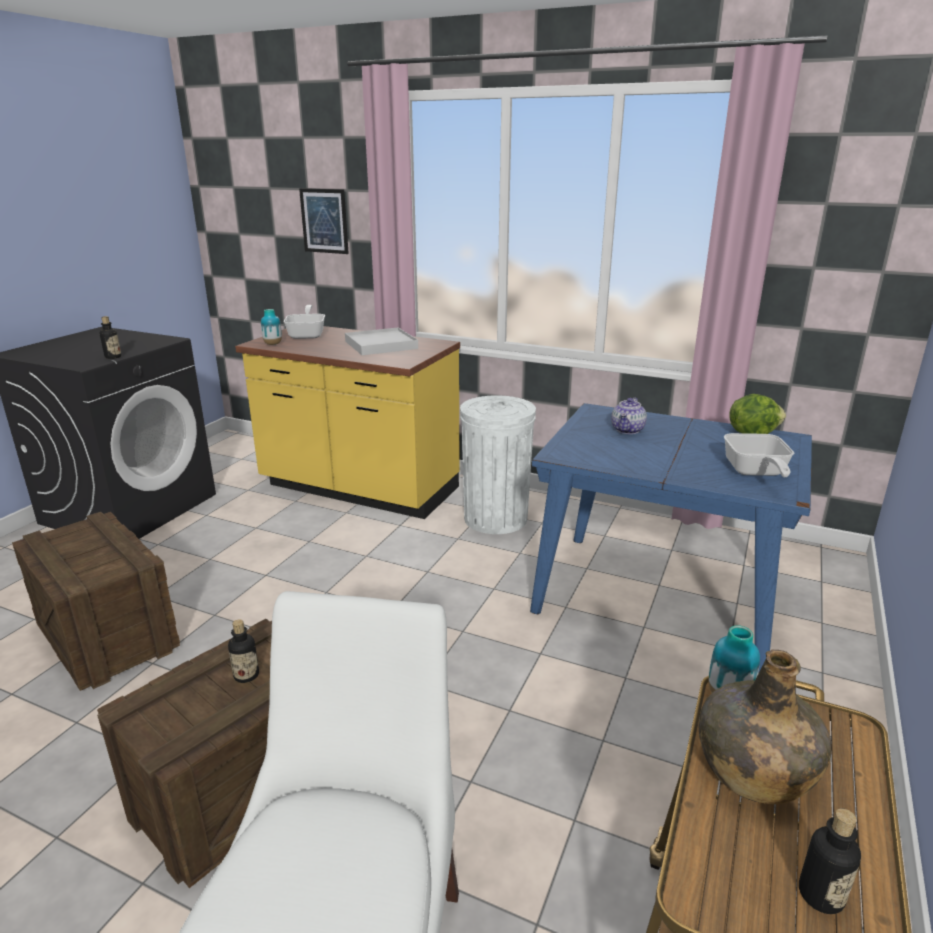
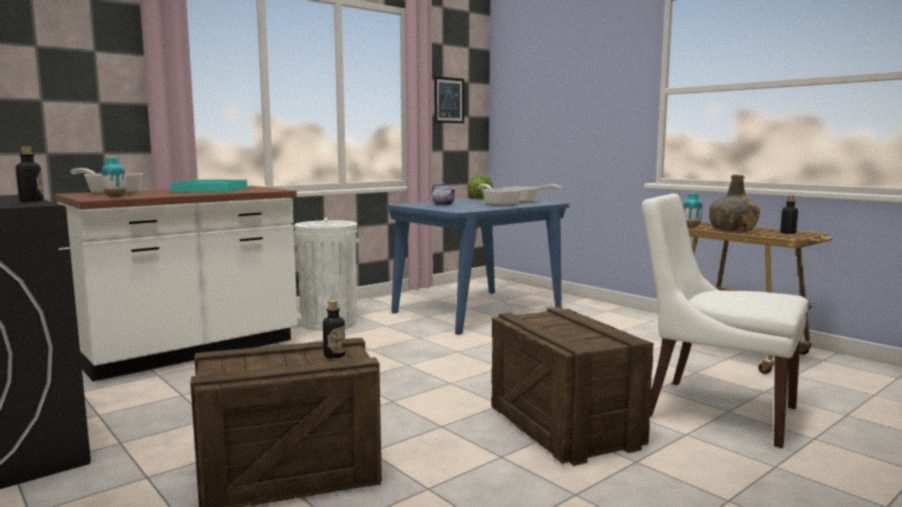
camera: 65 degrees left, 15 degrees down
bottle [228,619,259,683] -> bottle moved to [323,300,346,358]
yellow counter [235,326,460,519] -> white counter [54,186,298,381]
picture [299,188,349,254] -> picture moved to [434,76,464,123]
white tray [345,327,418,355] -> turquoise tray [171,180,247,192]
none -> frying pan [478,184,522,206]

